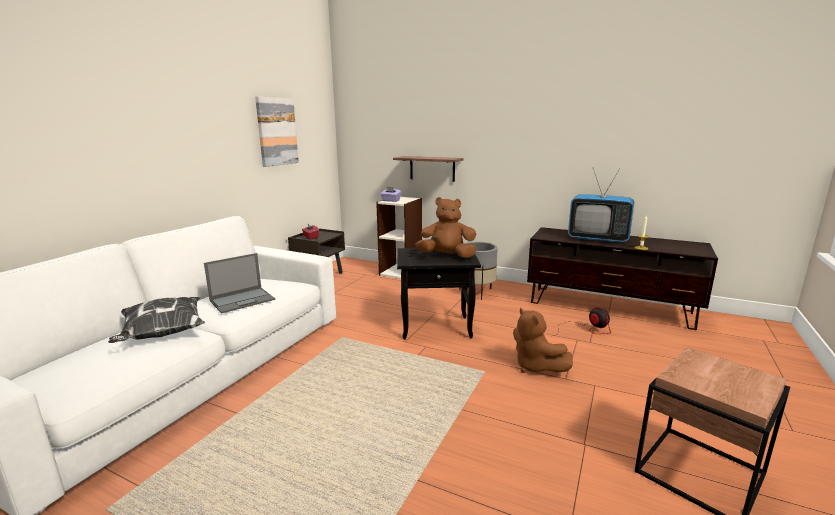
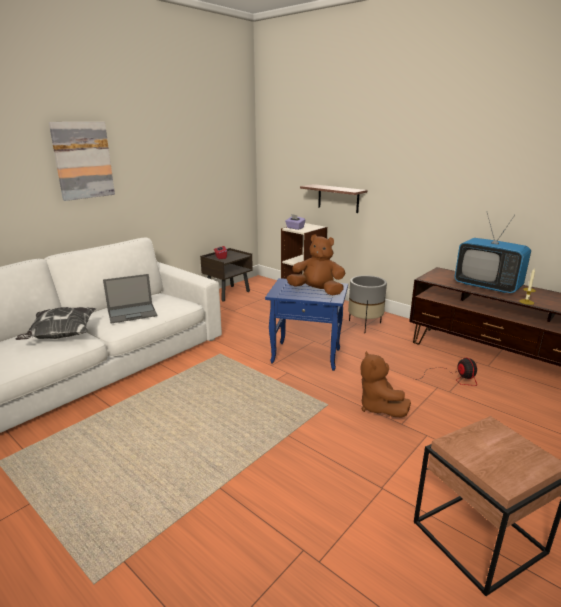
camera: 15 degrees right, 5 degrees up
picture [255,96,299,167] -> picture moved to [49,122,115,201]
black side table [397,248,481,340] -> blue side table [265,278,348,371]

